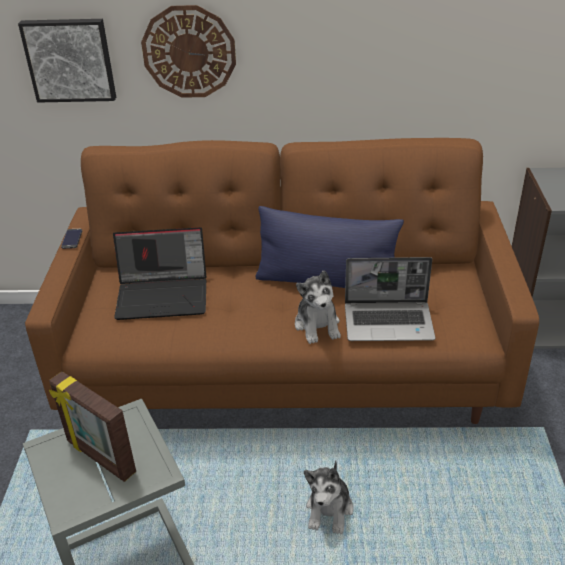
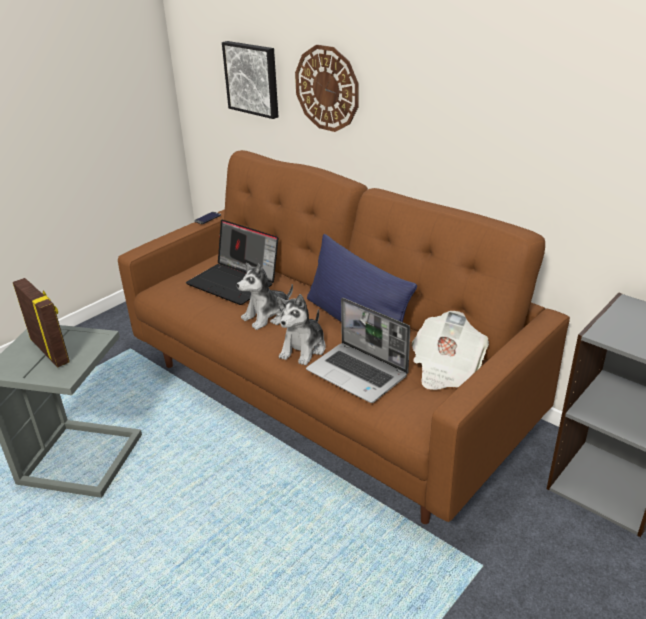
camera: 40 degrees right, 5 degrees down
picture frame [49,371,136,482] -> picture frame turned 150 degrees clockwise [13,278,69,367]
plush toy [304,461,353,534] -> plush toy moved to [237,263,293,330]
none -> newspaper [412,311,489,390]

